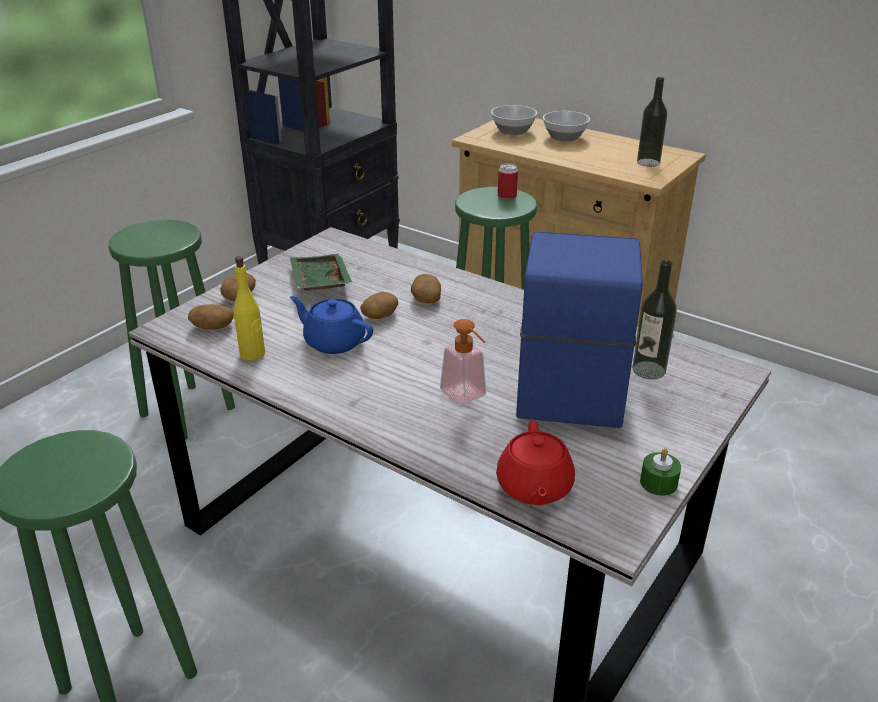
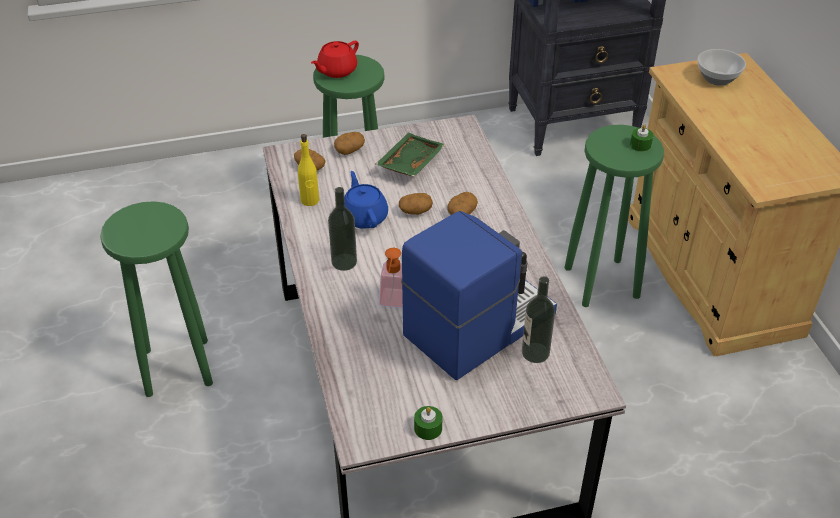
camera: 40 degrees right, 10 degrees up
red teapot [496,420,575,506] -> red teapot moved to [311,41,359,78]
can [498,164,518,200] -> green candle [630,124,653,152]
bowl [543,111,590,142] -> none
bottle [637,77,667,167] -> bottle moved to [328,187,357,271]

